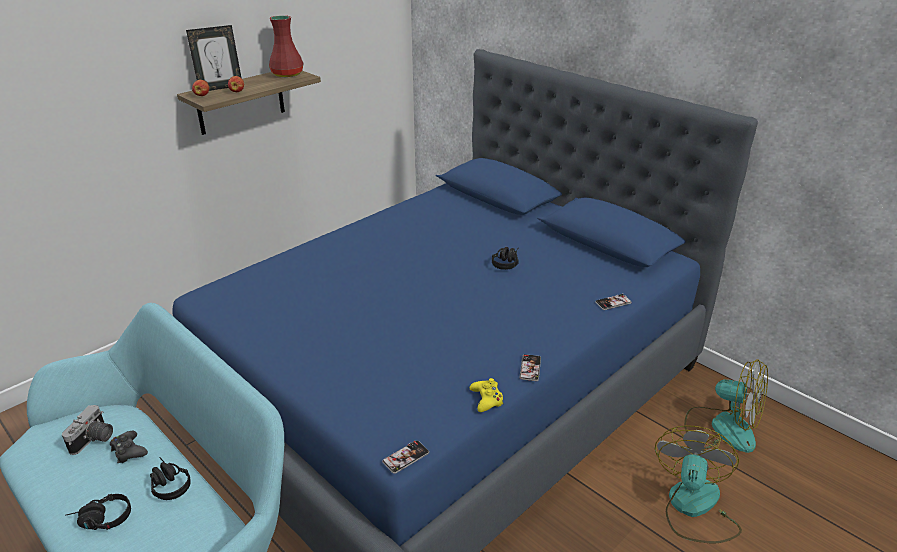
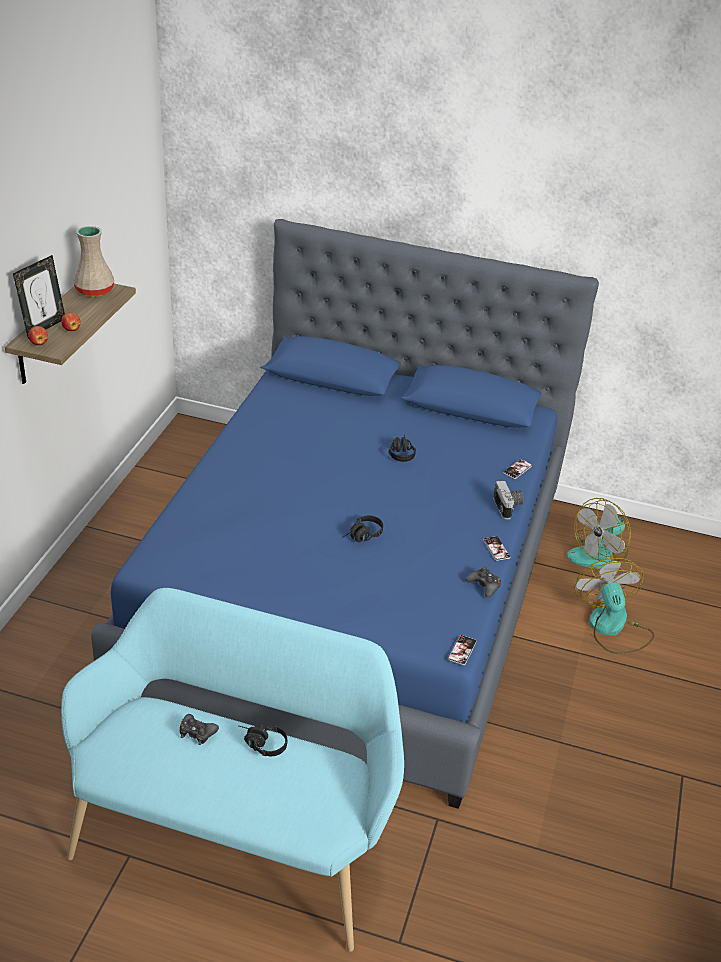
camera: 30 degrees left, 5 degrees up
camera [62,405,113,455] -> camera moved to [493,481,524,519]
black headphones [65,494,131,530] -> black headphones moved to [342,516,383,542]
red vase [269,15,303,77] -> beige vase [74,226,114,297]
yellow game controller [470,378,503,412] -> black game controller [466,567,501,598]
fan [684,359,768,453] -> fan turned 135 degrees clockwise [567,498,631,569]

